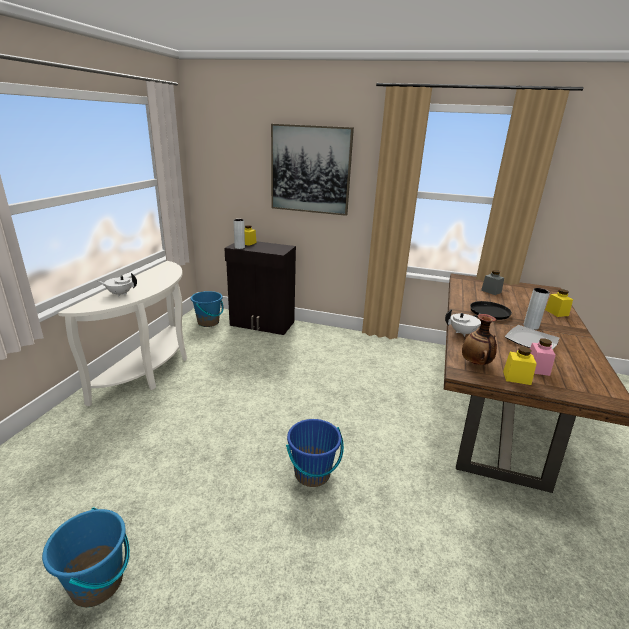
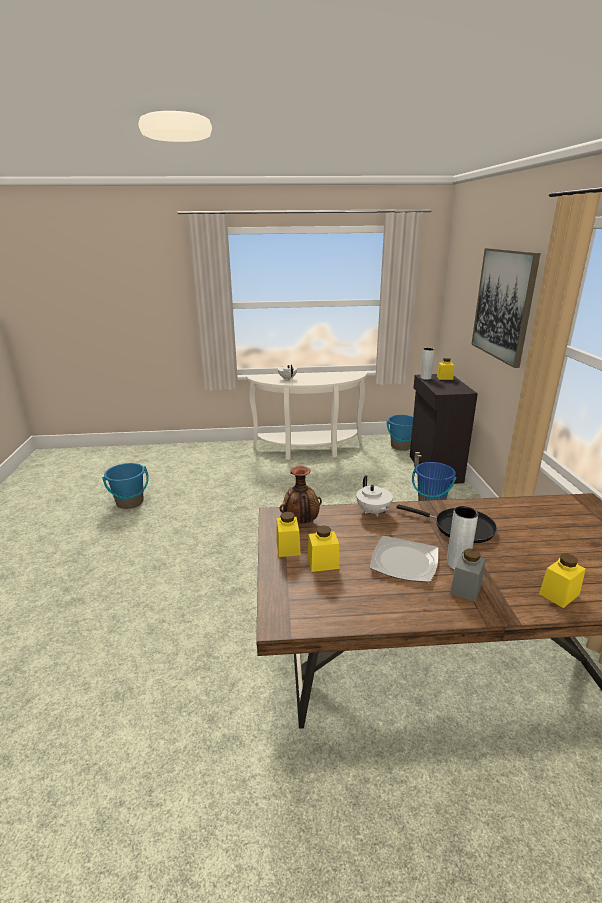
camera: 70 degrees right, 0 degrees up
blue bucket [286,419,344,487] -> blue bucket moved to [412,462,457,501]
grey jar [481,270,504,295] -> grey jar moved to [450,549,485,602]
pink jar [530,338,556,376] -> yellow jar [307,525,340,572]

